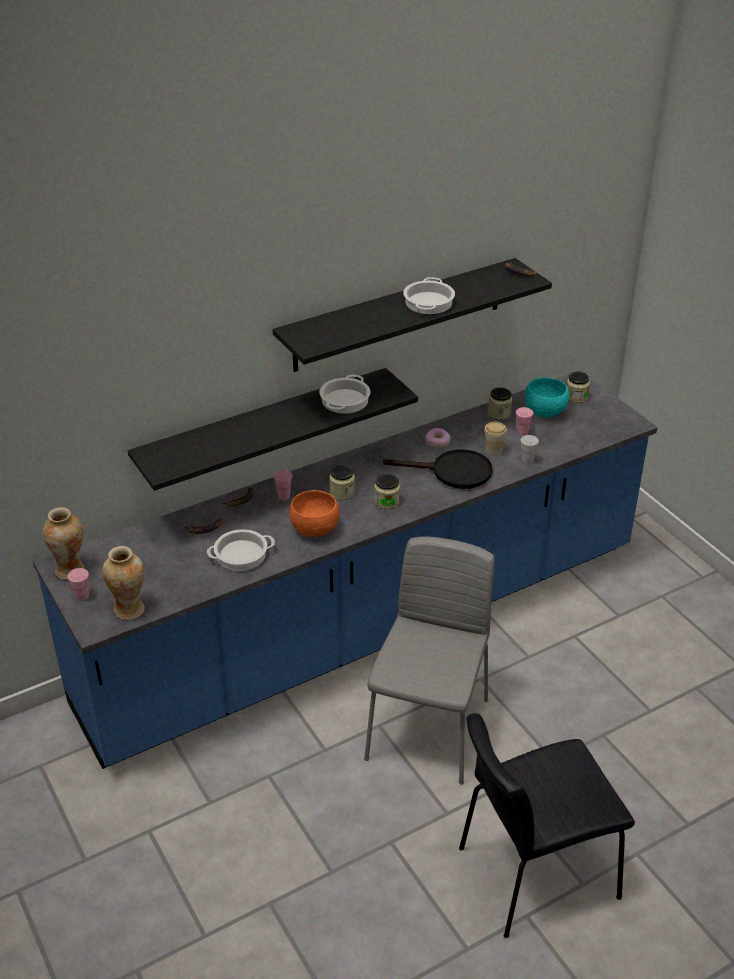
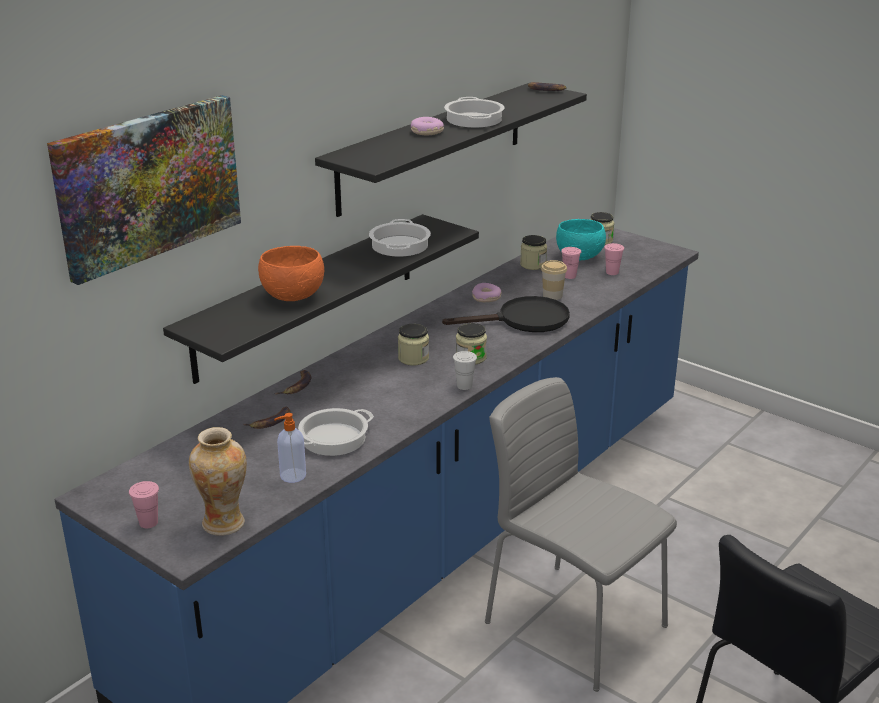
camera: 20 degrees left, 10 degrees down
vase [42,507,84,580] -> none
pink cup [273,470,292,500] -> pink cup moved to [604,243,624,275]
orange bowl [290,490,340,537] -> orange bowl moved to [258,246,324,301]
grey chair [364,536,495,785] -> grey chair turned 45 degrees counterclockwise [485,377,677,692]
white cup [520,435,539,464] -> white cup moved to [453,351,477,390]
none -> picture [47,95,241,285]
none -> soap dispenser [274,413,306,483]
none -> donut [411,117,444,135]

